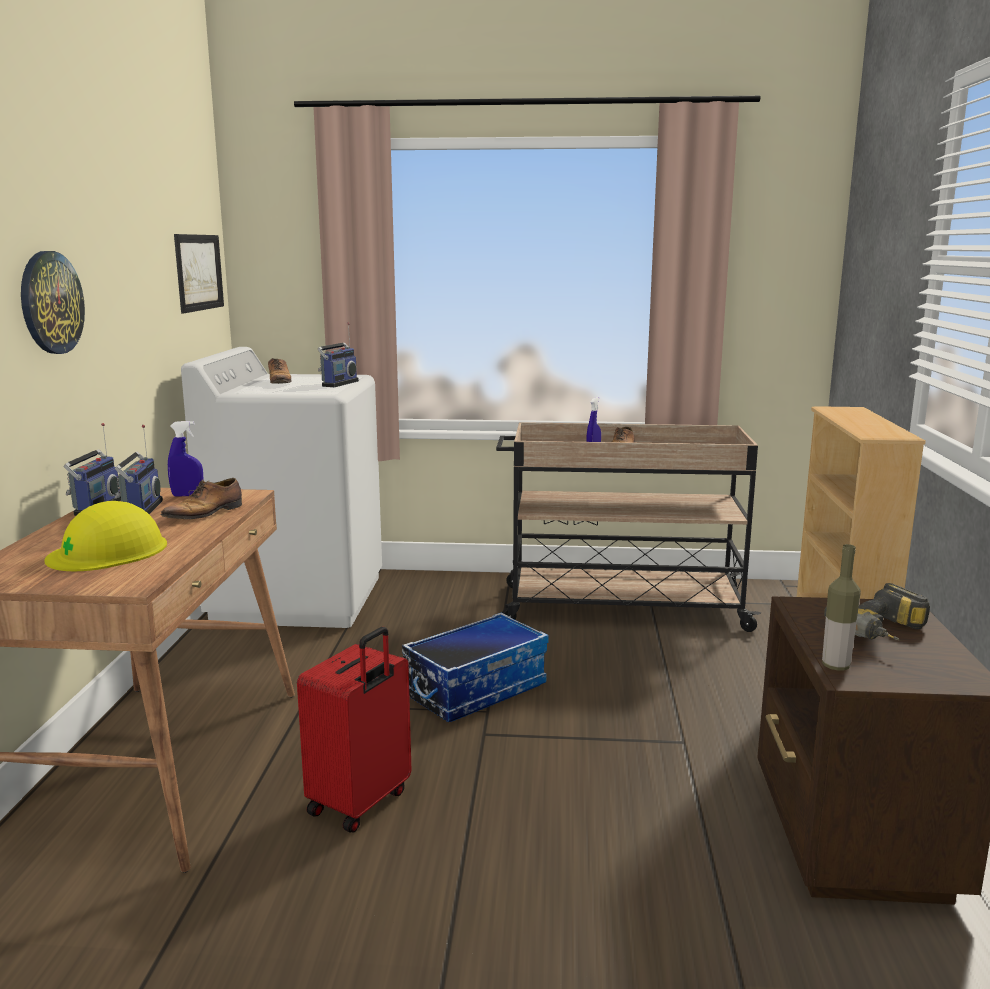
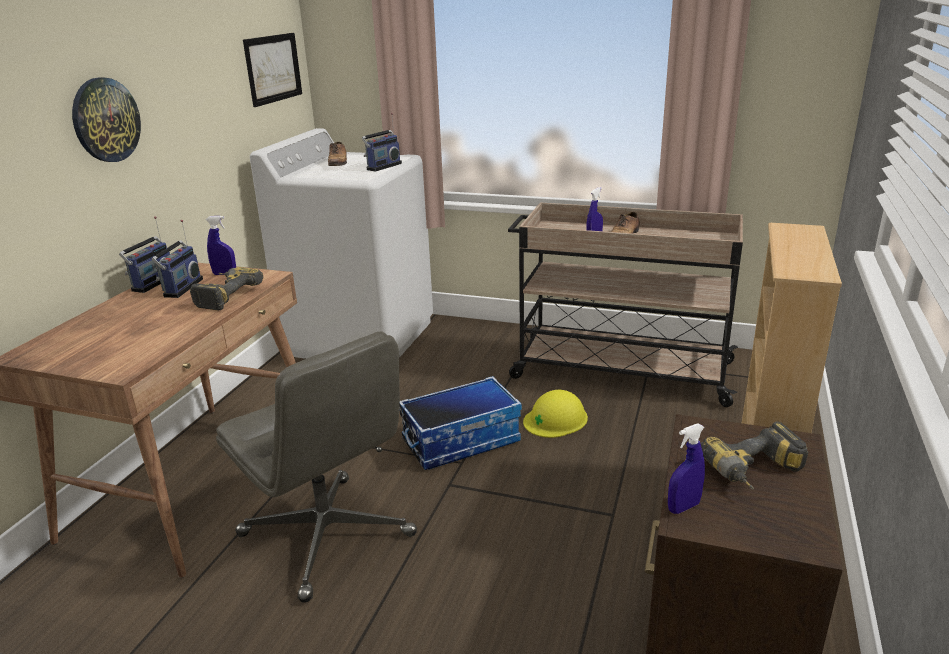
camera: 15 degrees right, 10 degrees up
yellow hard hat [44,501,167,571] -> yellow hard hat moved to [523,390,588,438]
shoe [161,478,242,519] -> power drill [190,267,263,310]
red suitcase [297,627,411,833] -> grey office chair [216,331,417,603]
bottle [822,544,861,670] -> blue spray bottle [668,423,705,514]

